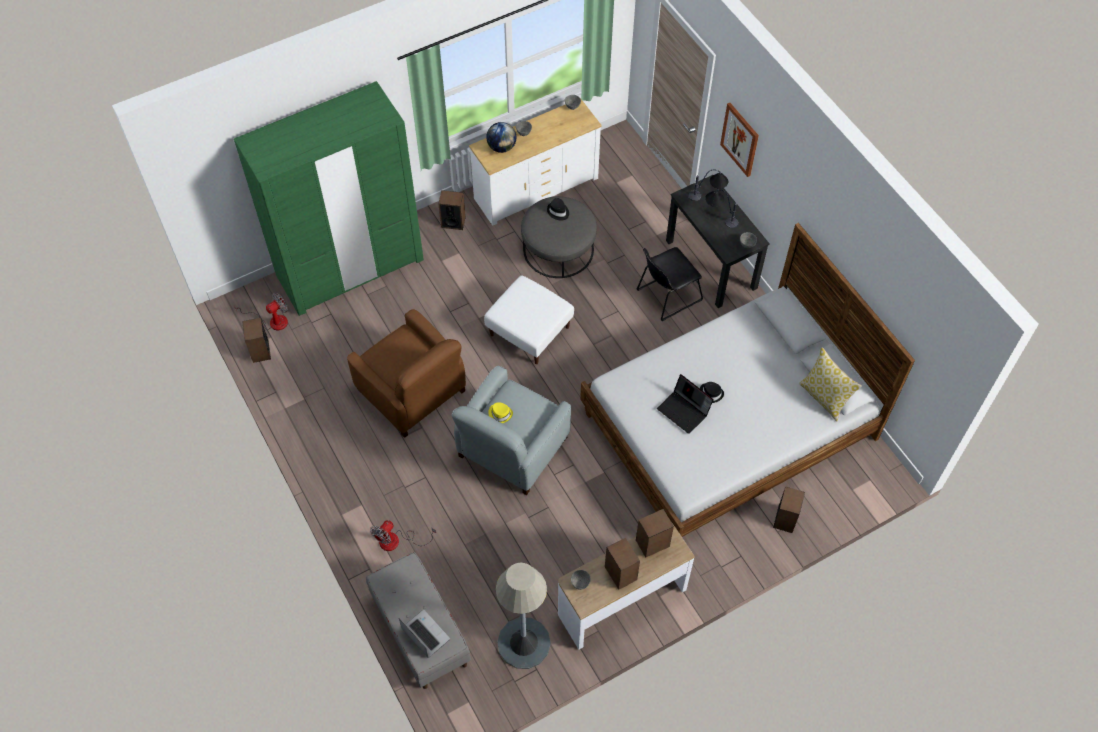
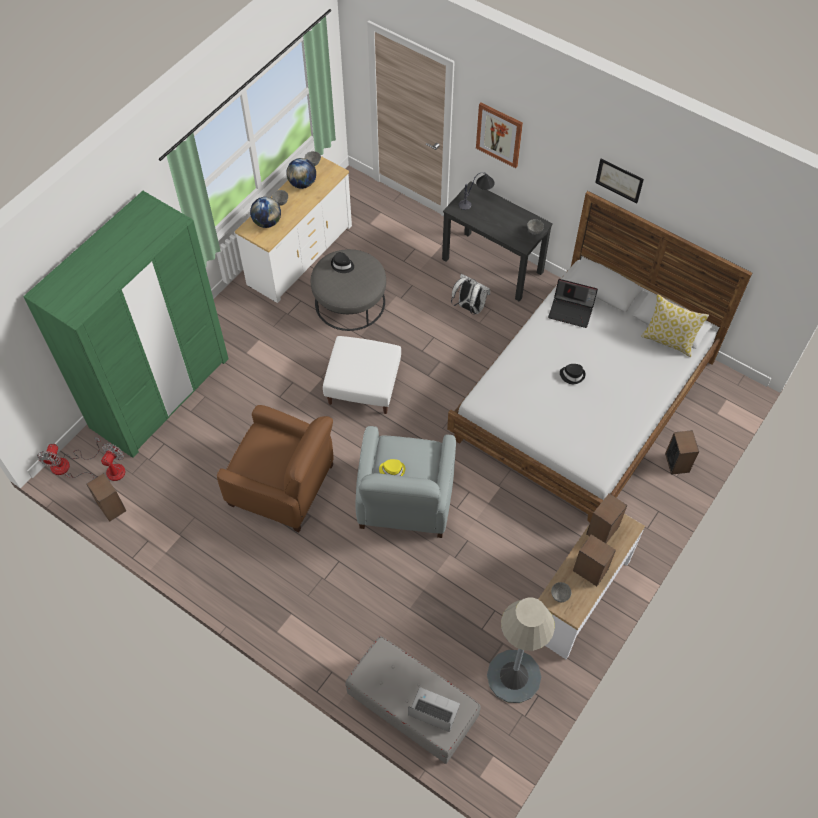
camera: 25 degrees left, 0 degrees up
fan [370,520,436,551] -> fan moved to [37,437,100,475]
speaker [438,190,466,230] -> none
black chair [637,247,703,321] -> white backpack [451,274,490,315]
laptop [657,374,714,434] -> laptop moved to [548,279,598,328]
table lamp [705,190,739,228] -> none
none -> globe [286,158,316,189]
none -> picture [595,159,644,203]

